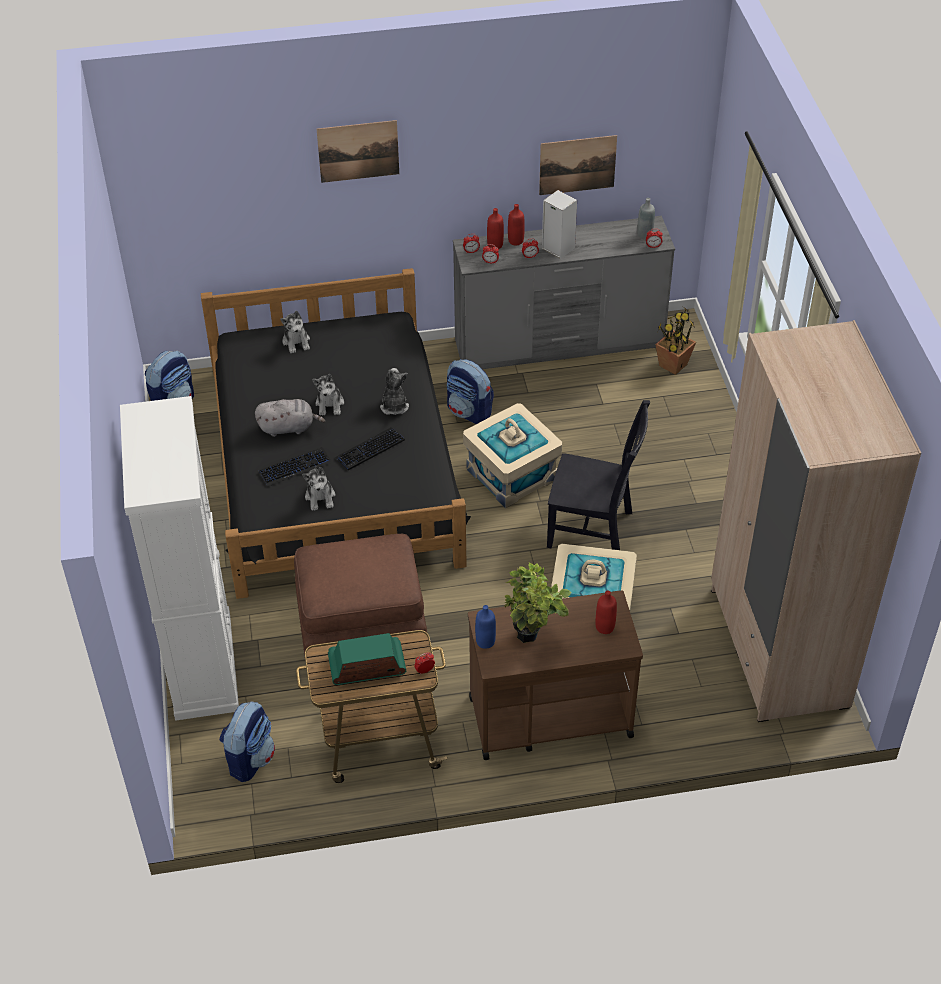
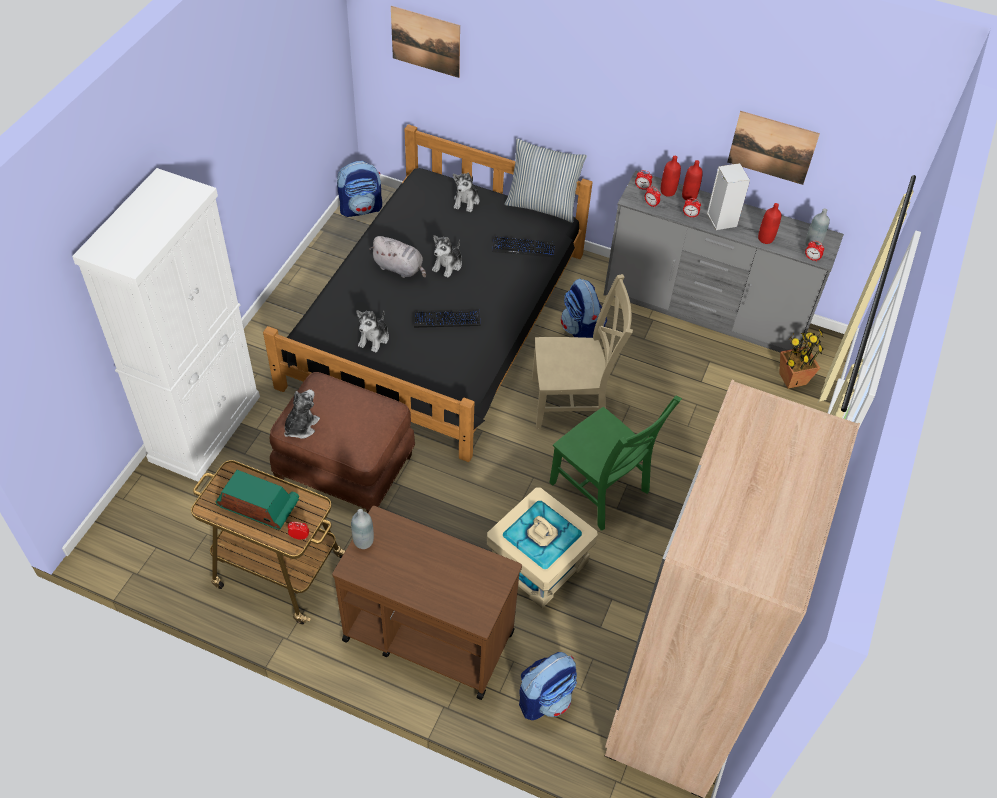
camera: 30 degrees right, 5 degrees up
backpack [219,701,275,782] -> backpack moved to [519,652,577,720]
keyboard [259,447,332,487] -> keyboard moved to [492,236,556,257]
picture [317,120,399,183] -> picture moved to [391,6,460,78]
plush toy [380,368,409,415] -> plush toy moved to [284,390,320,439]
beige storage box [463,403,562,508] -> beige chair [532,274,633,429]
blue bottle [475,605,496,649] -> grey bottle [351,509,374,549]
potted plant [504,562,571,643] -> none
black chair [547,400,650,550] -> green chair [549,396,682,531]
red bottle [596,591,617,634] -> red bottle moved to [758,203,782,244]
none -> pillow [505,138,587,223]

